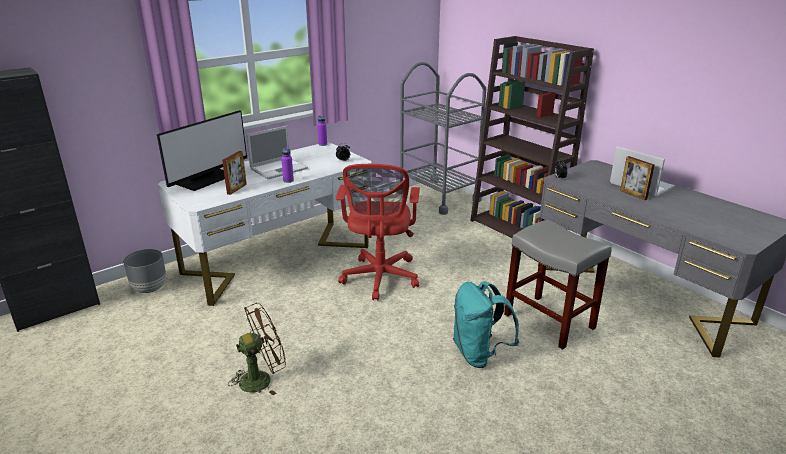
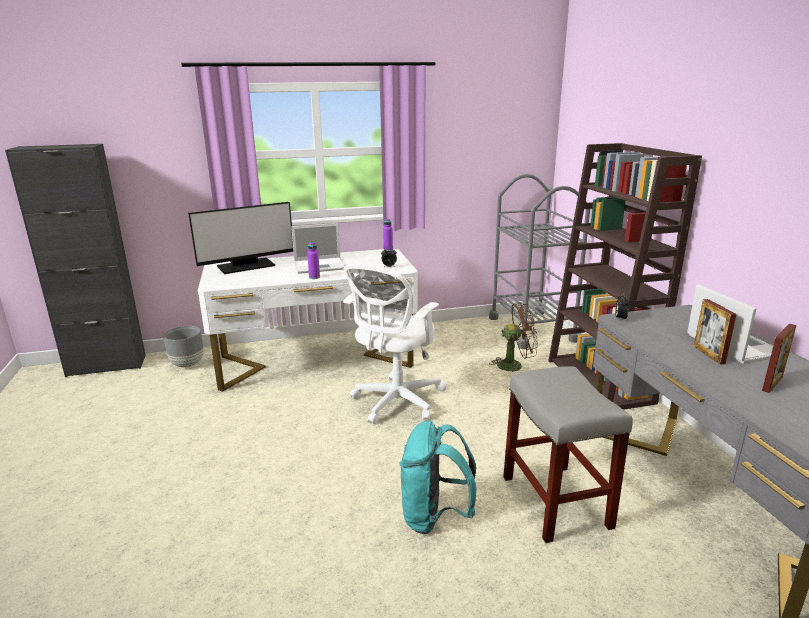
camera: 25 degrees right, 5 degrees down
picture frame [222,151,247,195] -> picture frame moved to [762,324,796,393]
brown fan [228,303,286,396] -> brown fan moved to [489,303,538,372]
red office chair [336,164,420,300] -> white office chair [343,264,447,424]

